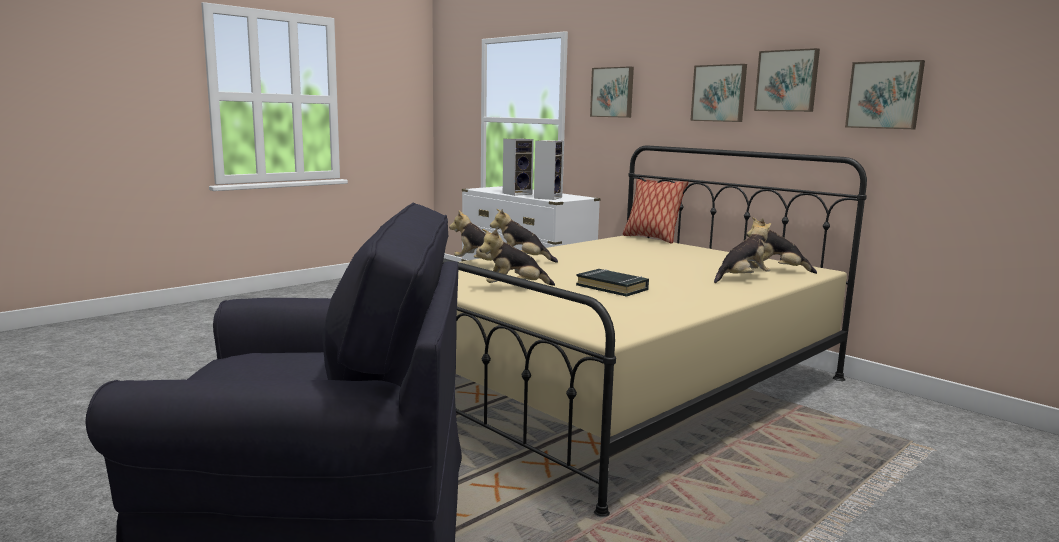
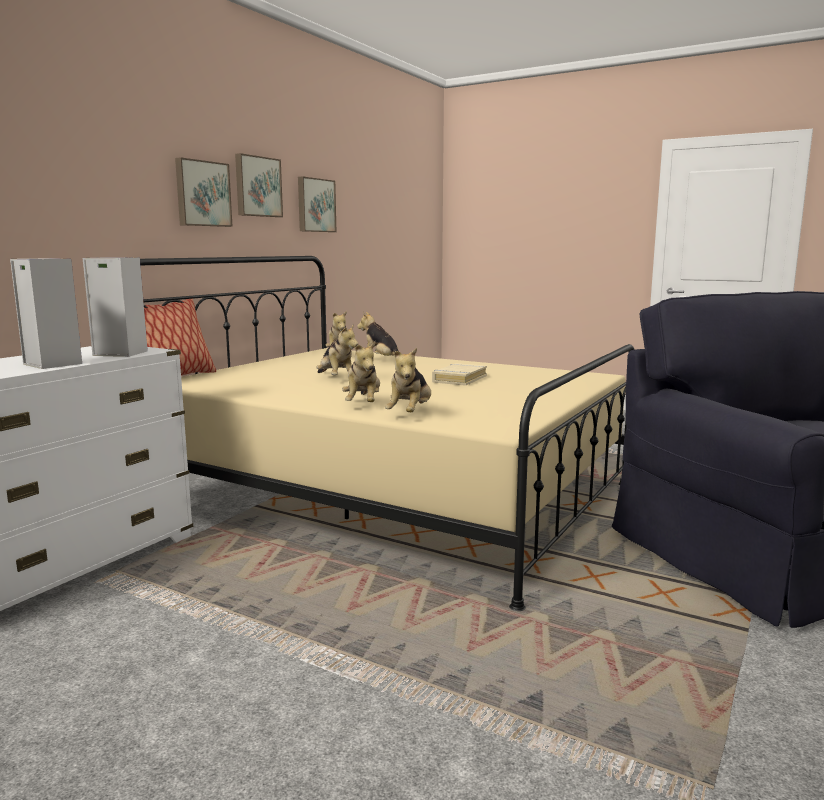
camera: 105 degrees left, 0 degrees up
plush toy [479,229,555,286] -> plush toy moved to [316,324,359,375]
black book [576,269,649,297] -> beige book [432,363,487,386]
picture [590,66,634,118] -> none

